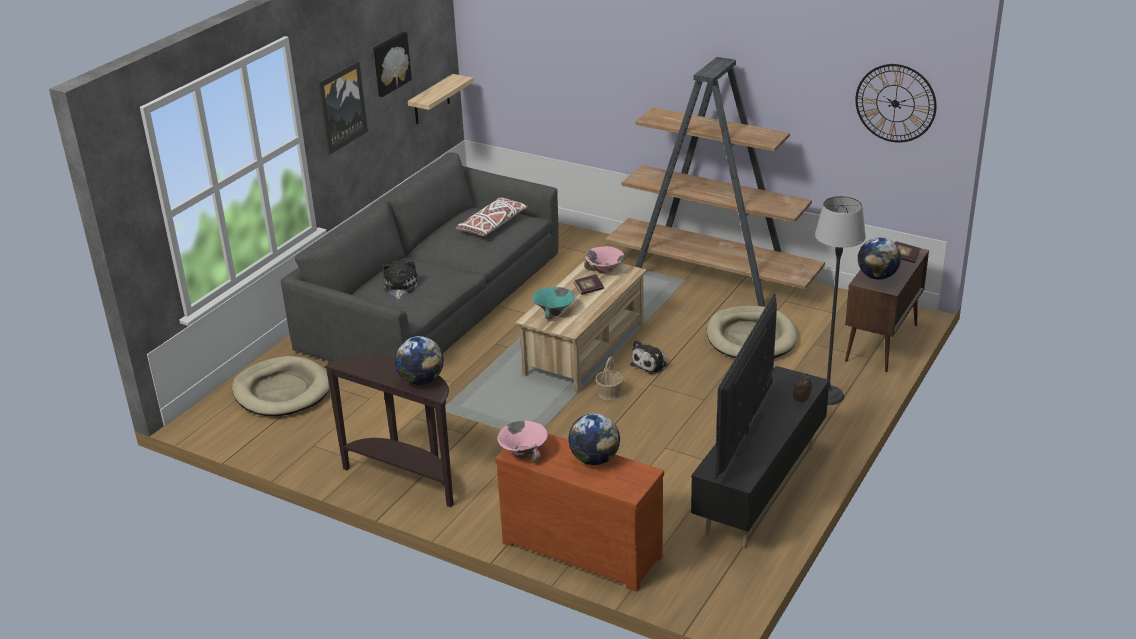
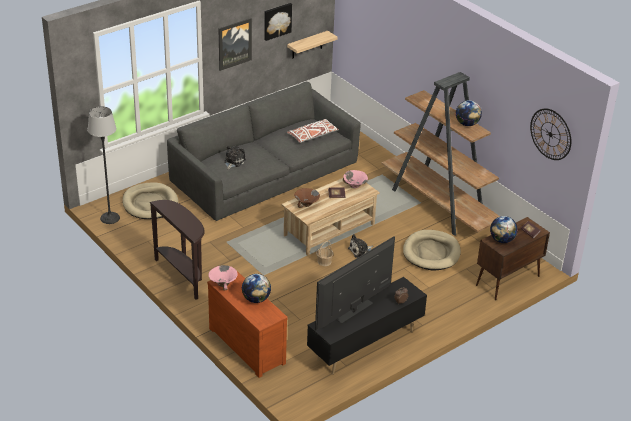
camera: 20 degrees right, 5 degrees up
globe [394,336,444,385] -> globe moved to [456,100,482,126]
turquoise bowl [532,287,574,320] -> brown bowl [294,188,320,208]
floor lamp [815,196,866,405] -> floor lamp moved to [88,106,120,224]

